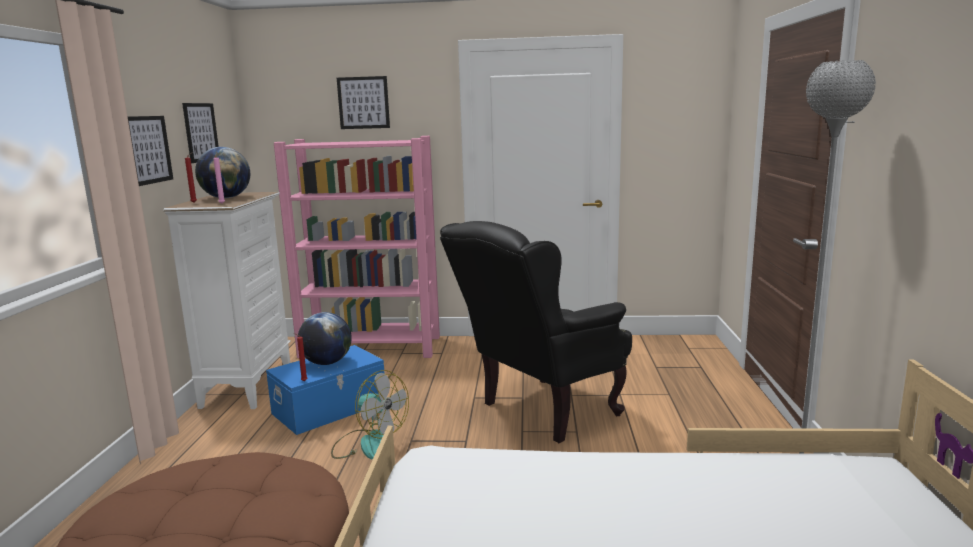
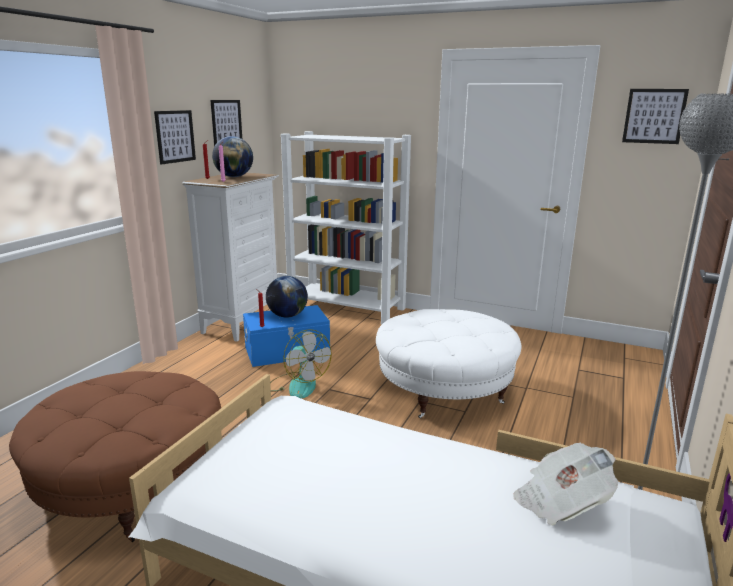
camera: 20 degrees right, 5 degrees up
pink bookcase [274,136,440,358] -> white bookcase [281,131,411,324]
picture [337,76,390,129] -> picture moved to [622,89,689,144]
black armchair [440,221,632,443] -> white ottoman [376,309,522,418]
none -> newspaper [513,443,618,525]

